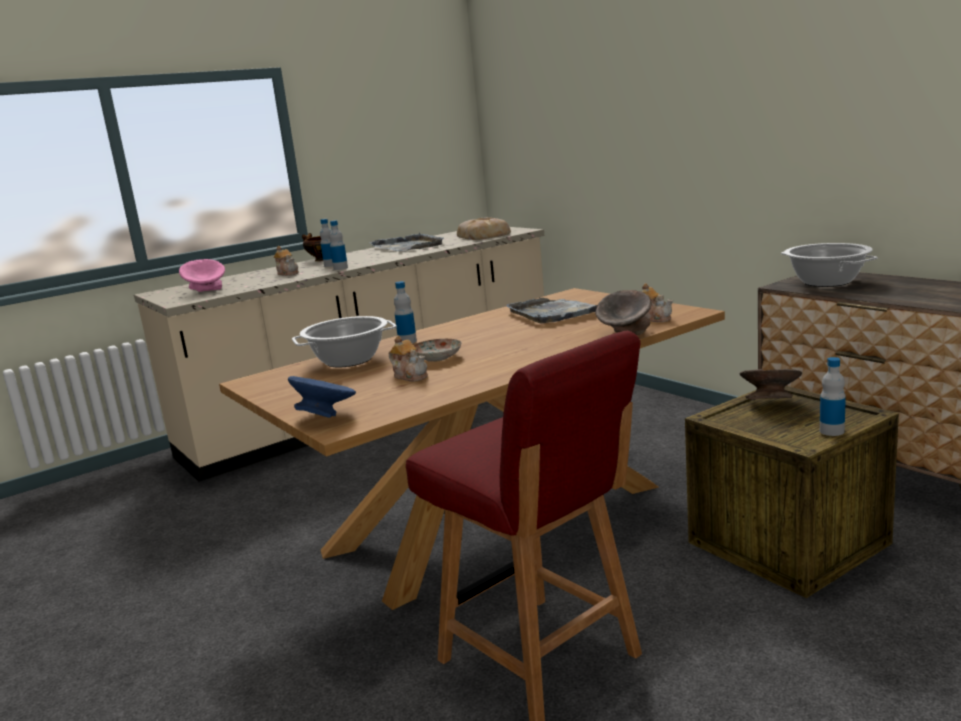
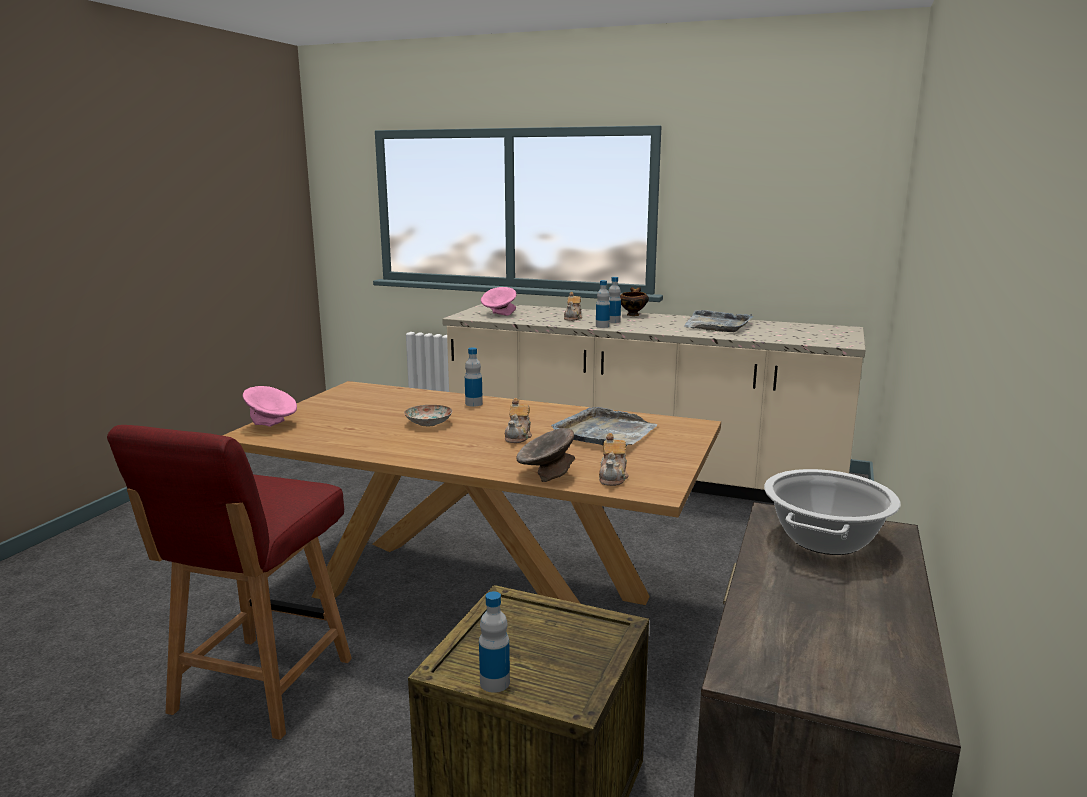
camera: 55 degrees right, 0 degrees up
blue bowl [288,376,356,418] -> pink bowl [243,386,297,427]
cooking pot [292,316,397,367] -> none
teapot [389,336,428,381] -> teapot moved to [505,398,532,443]
bread [457,217,511,240] -> none
grey bowl [739,369,802,400] -> none

